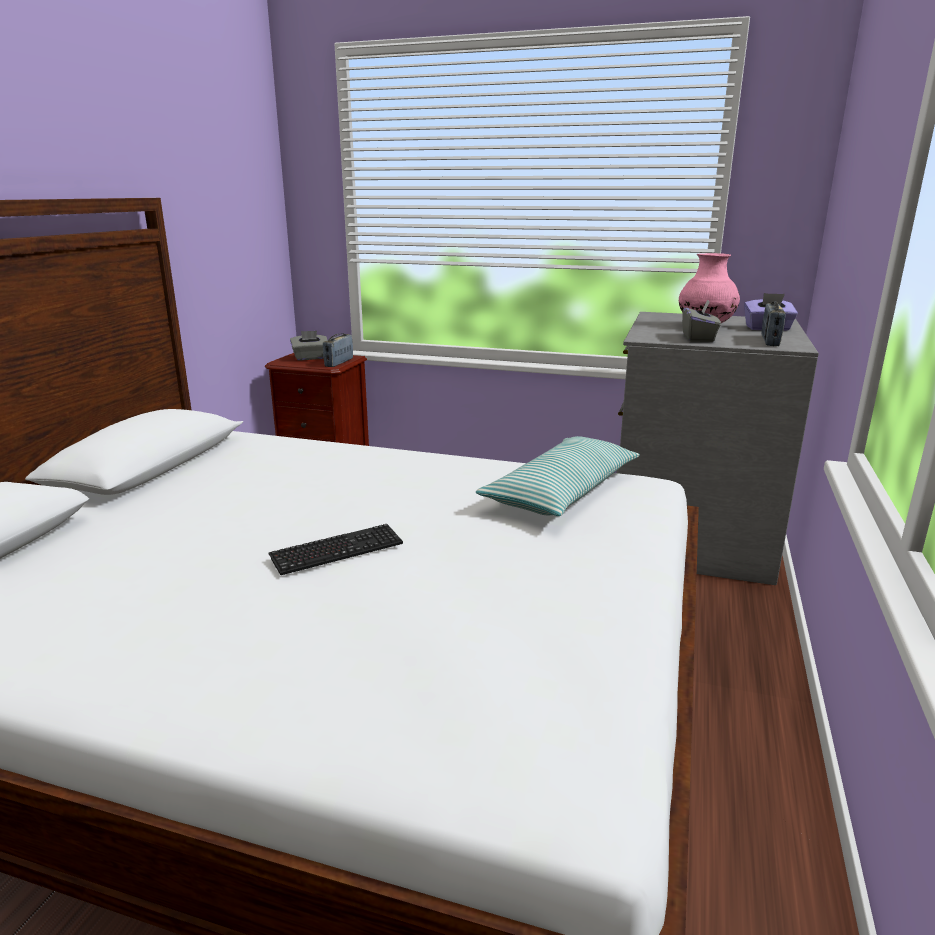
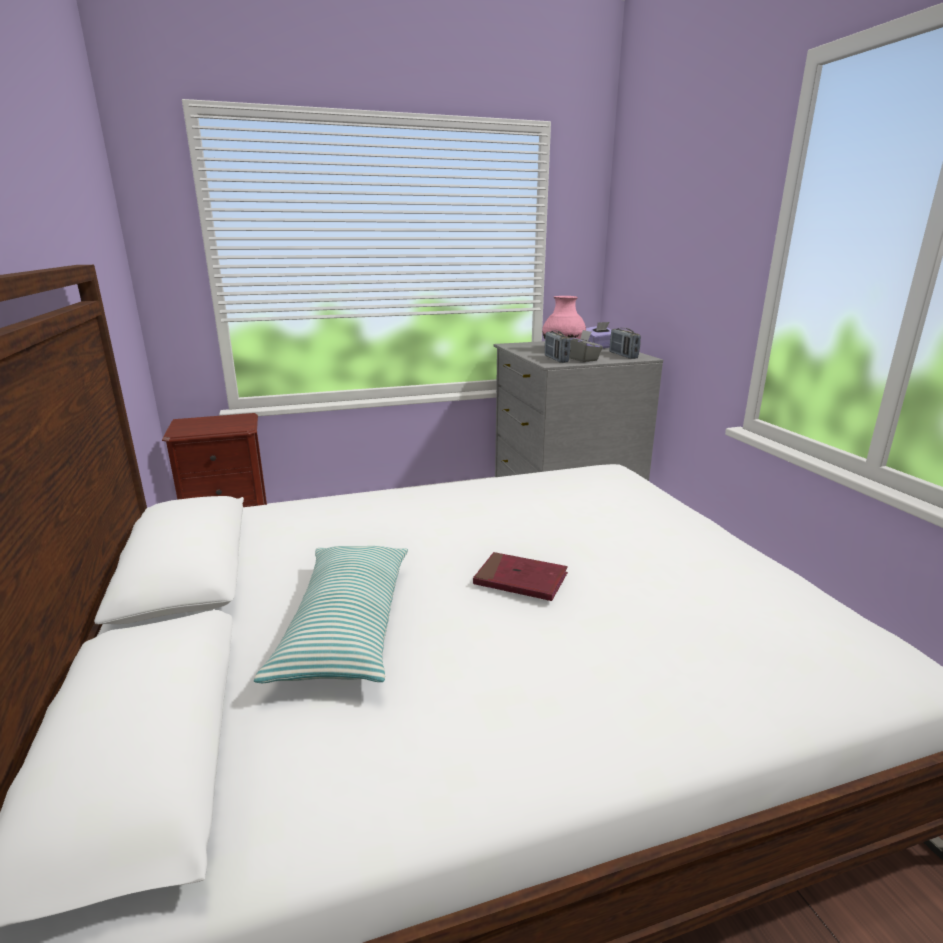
camera: 35 degrees left, 0 degrees up
keyboard [268,524,403,575] -> red book [473,552,568,601]
grey tissue box [290,331,327,360] -> none
radio [323,333,353,367] -> radio moved to [545,331,571,363]
pillow [476,436,640,516] -> pillow moved to [254,546,408,683]

